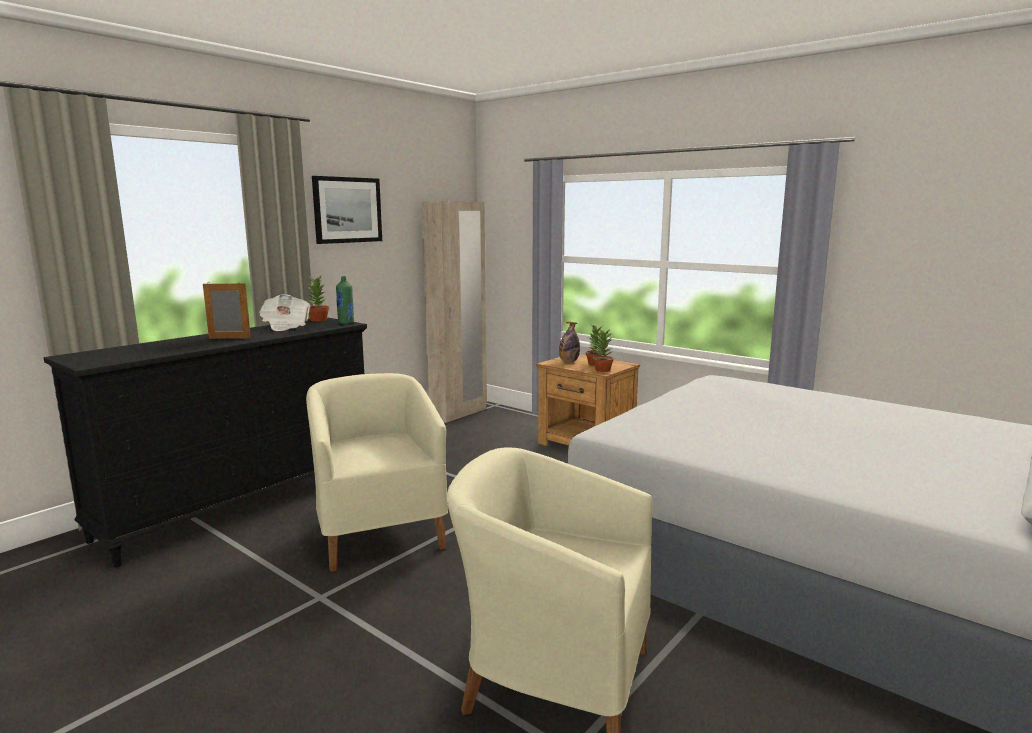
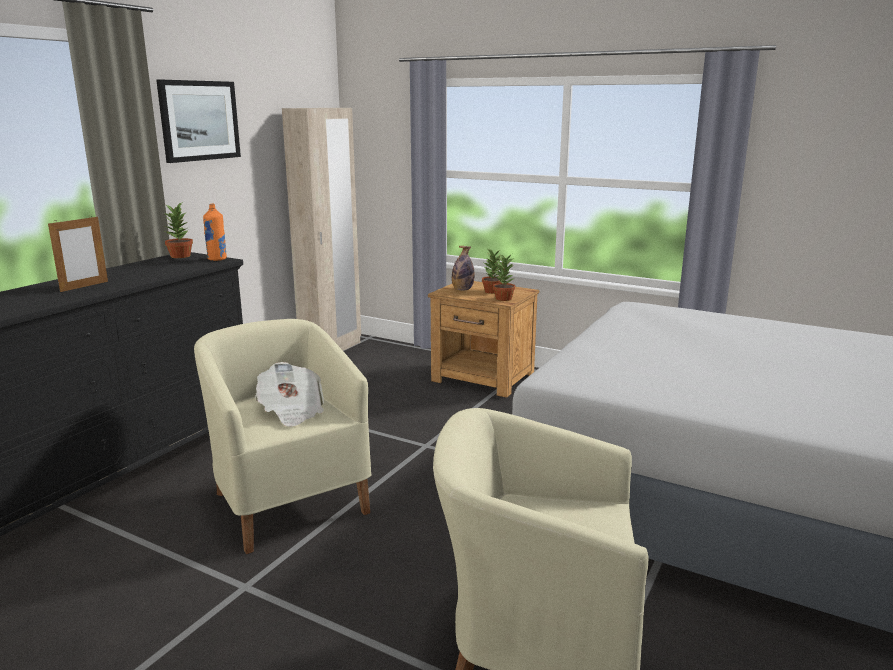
camera: 10 degrees left, 5 degrees up
picture frame [203,284,251,339] -> picture frame turned 135 degrees clockwise [48,215,108,292]
newspaper [259,294,310,331] -> newspaper moved to [255,362,324,427]
green bottle [336,276,354,324] -> orange bottle [203,204,227,261]

